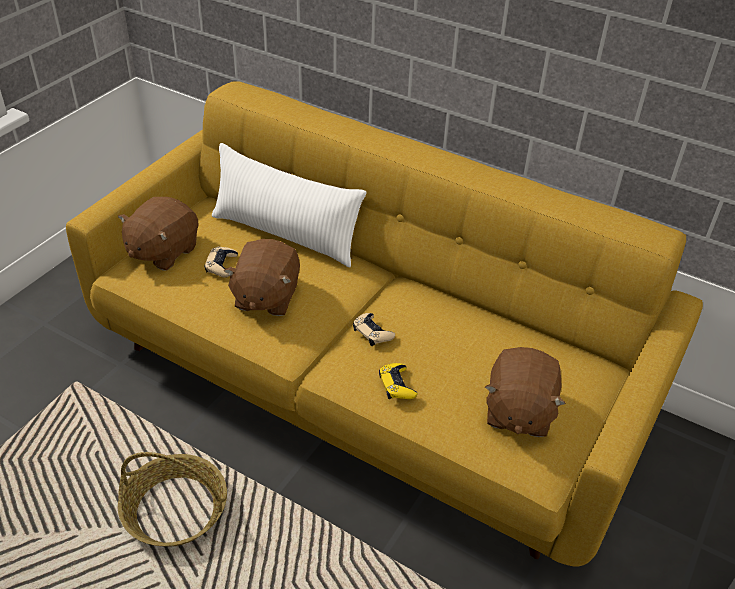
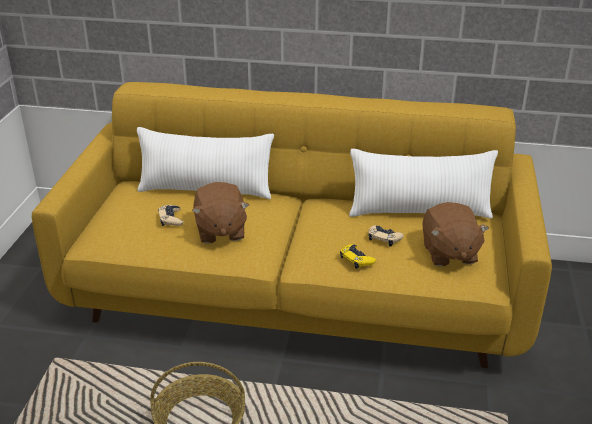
camera: 20 degrees left, 10 degrees down
brown plush toy [118,197,199,271] -> none
beige game controller [353,313,395,346] -> beige game controller moved to [368,225,404,247]
none -> white pillow [349,149,498,219]

